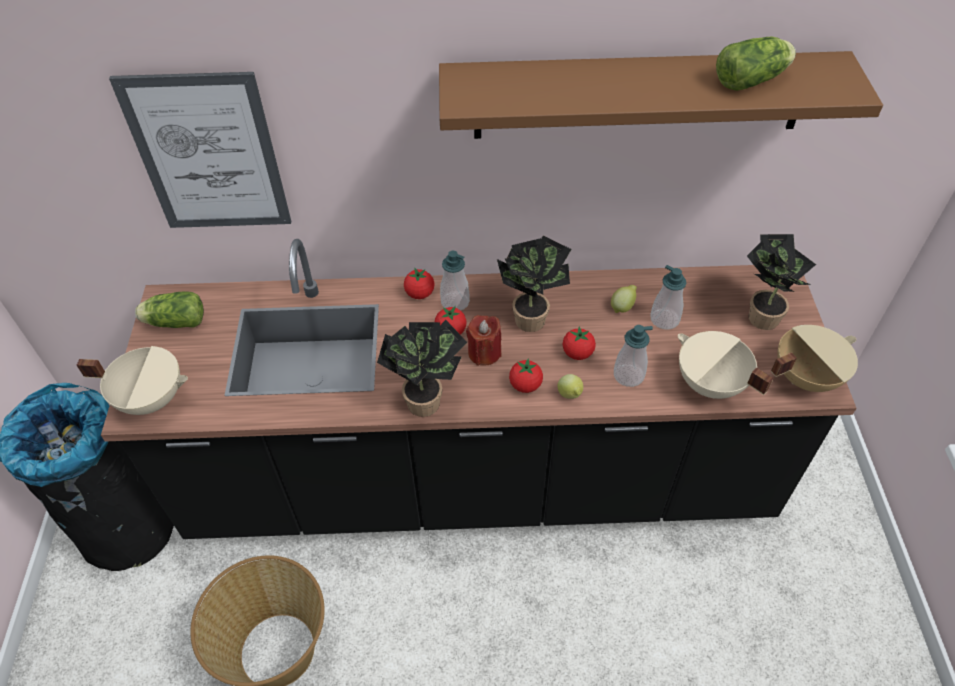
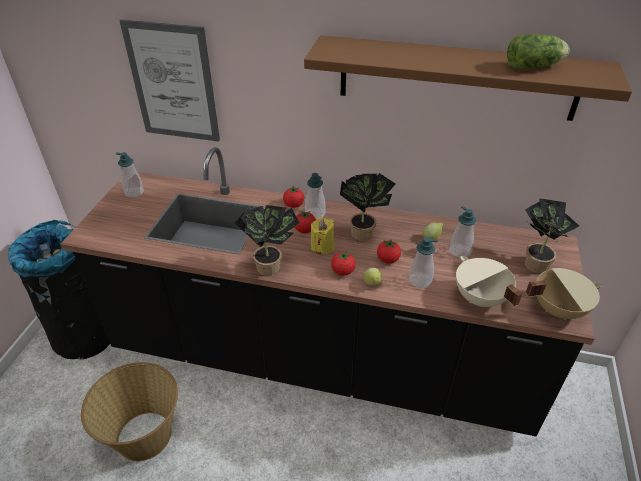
camera: 15 degrees right, 10 degrees down
beige cooking pot [77,346,188,415] -> none
lettuce [135,291,204,328] -> soap dispenser [116,152,144,198]
red candle [466,315,502,366] -> yellow candle [311,217,334,254]

